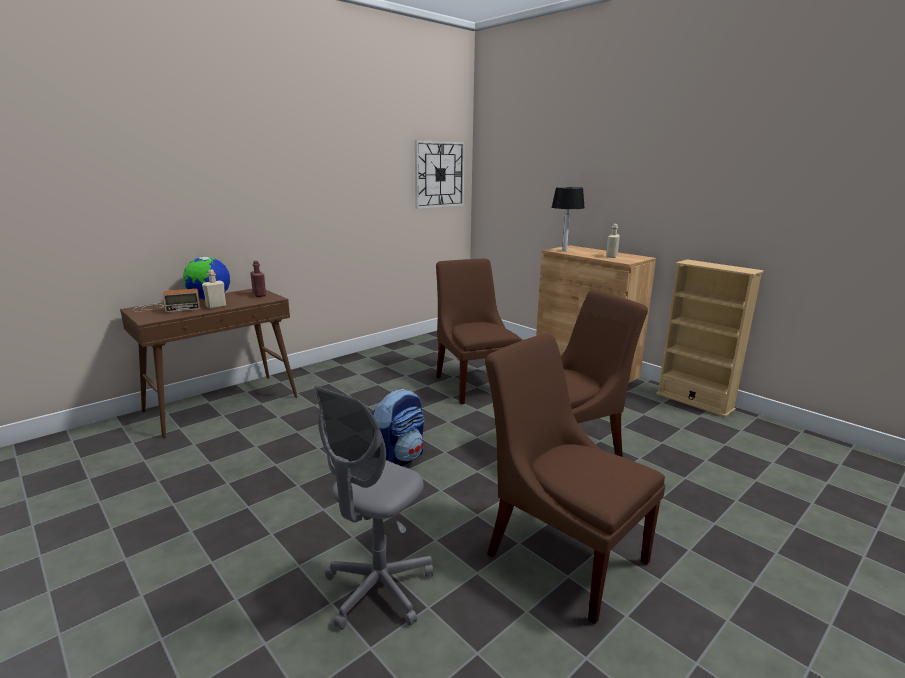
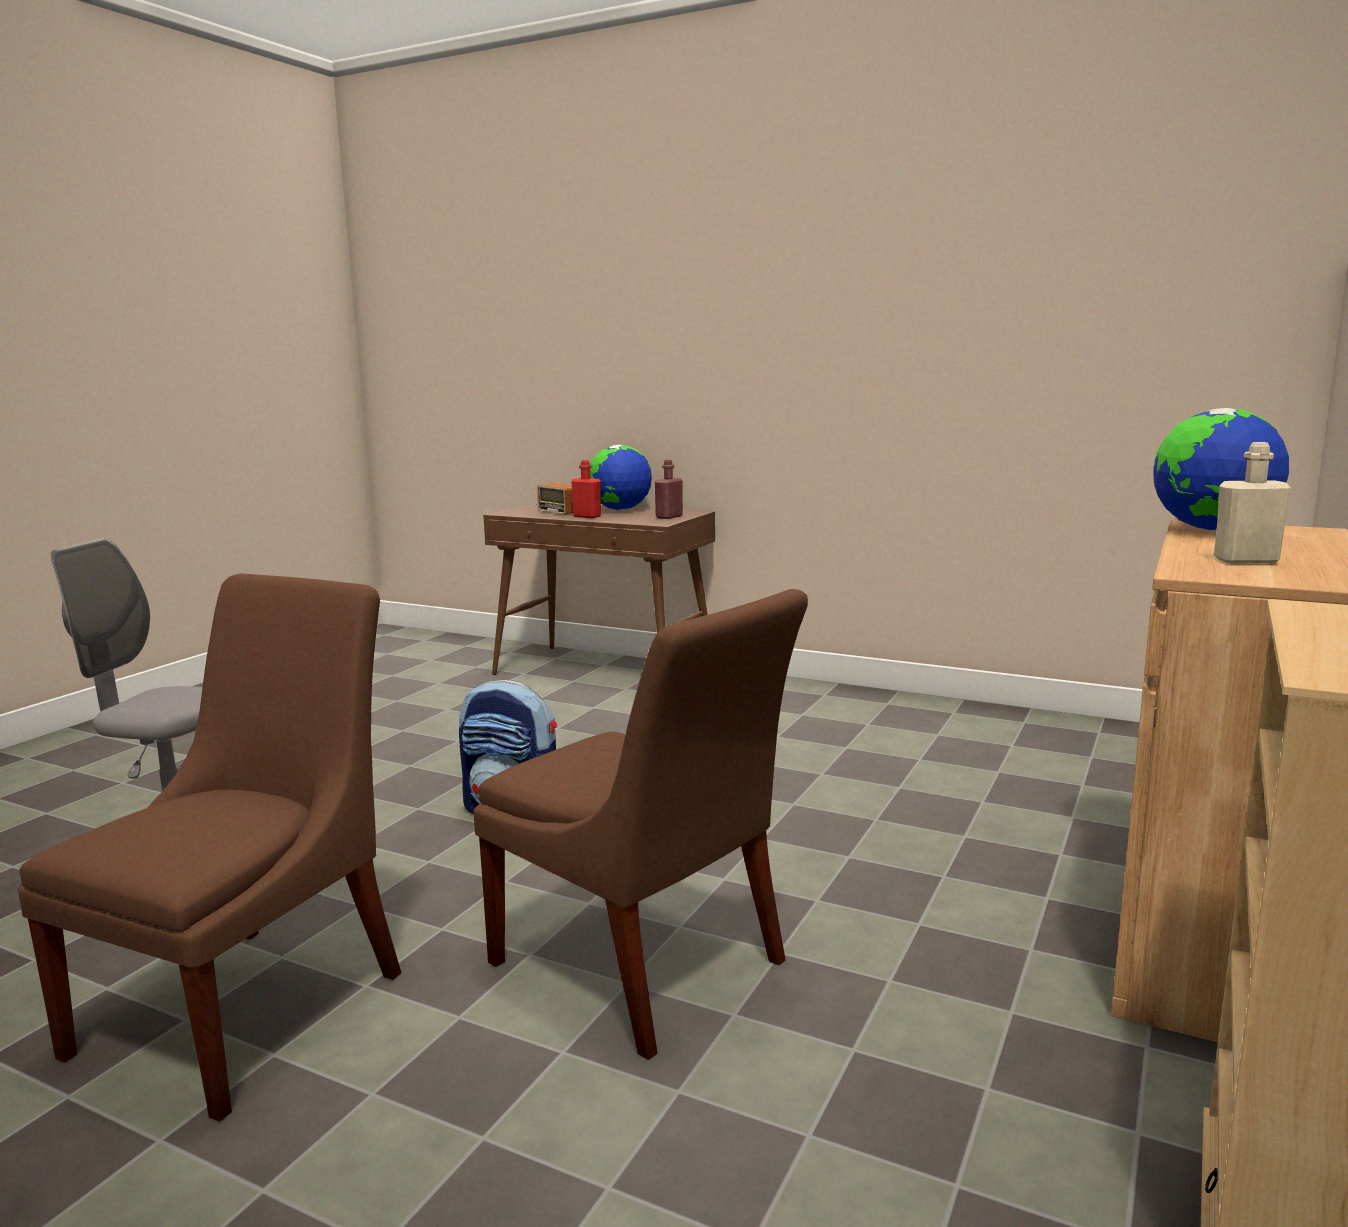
camera: 70 degrees right, 5 degrees down
beige bottle [202,270,226,309] -> red bottle [571,460,601,518]
wall clock [415,140,465,209] -> none
brown chair [436,258,521,405] -> none
table lamp [551,187,585,251] -> globe [1153,408,1289,531]

